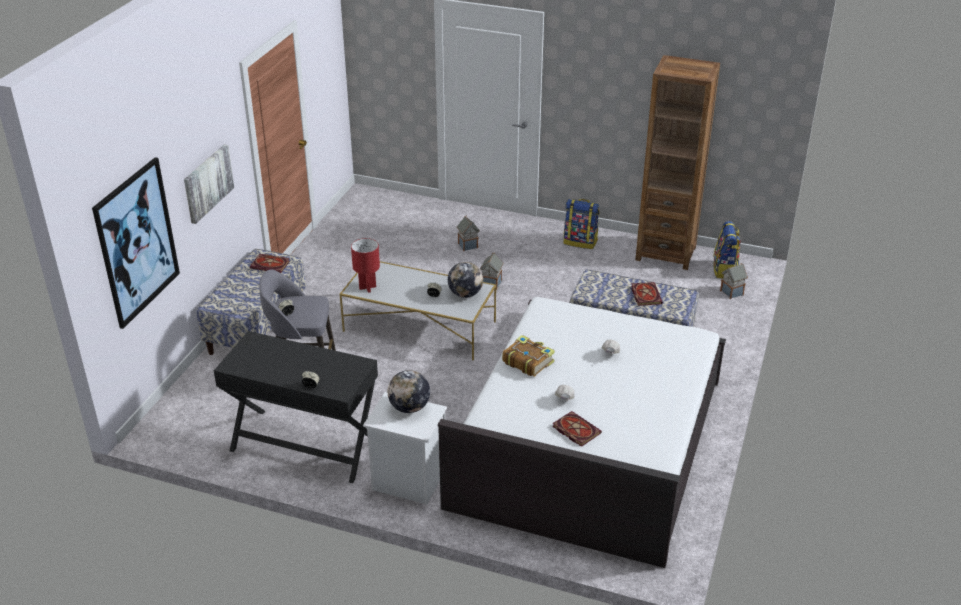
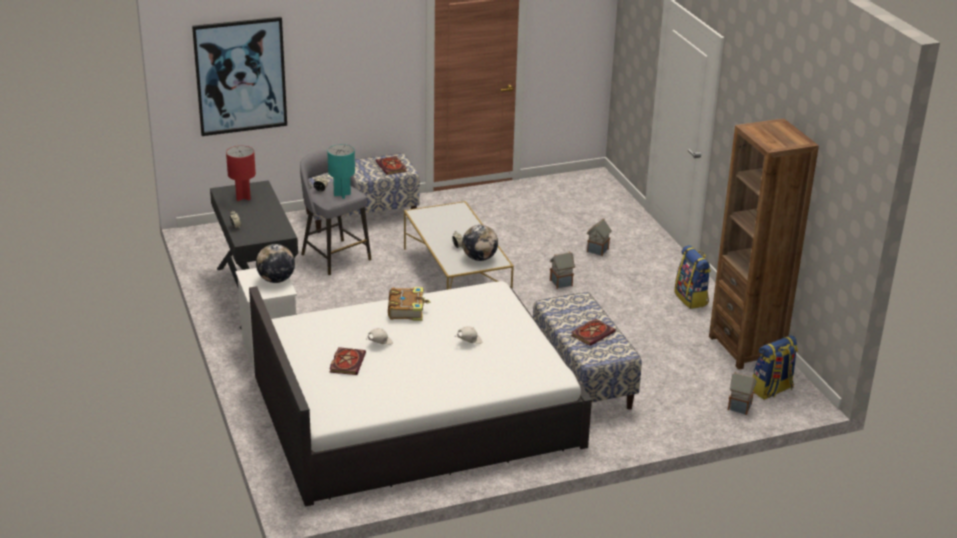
camera: 50 degrees right, 5 degrees down
picture [184,145,234,224] -> none
red table lamp [351,238,380,293] -> red table lamp moved to [226,146,256,201]
none -> turquoise table lamp [327,144,355,199]

